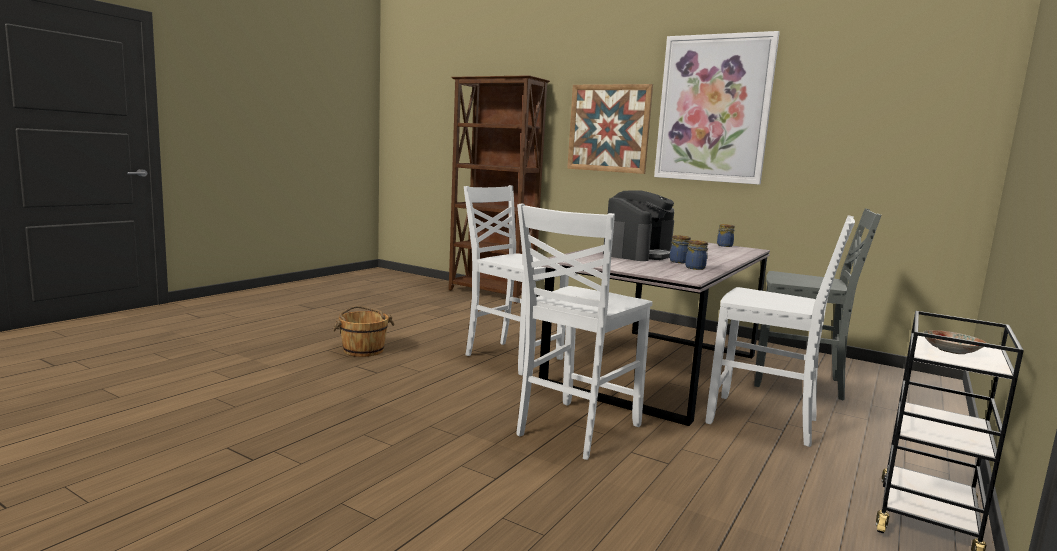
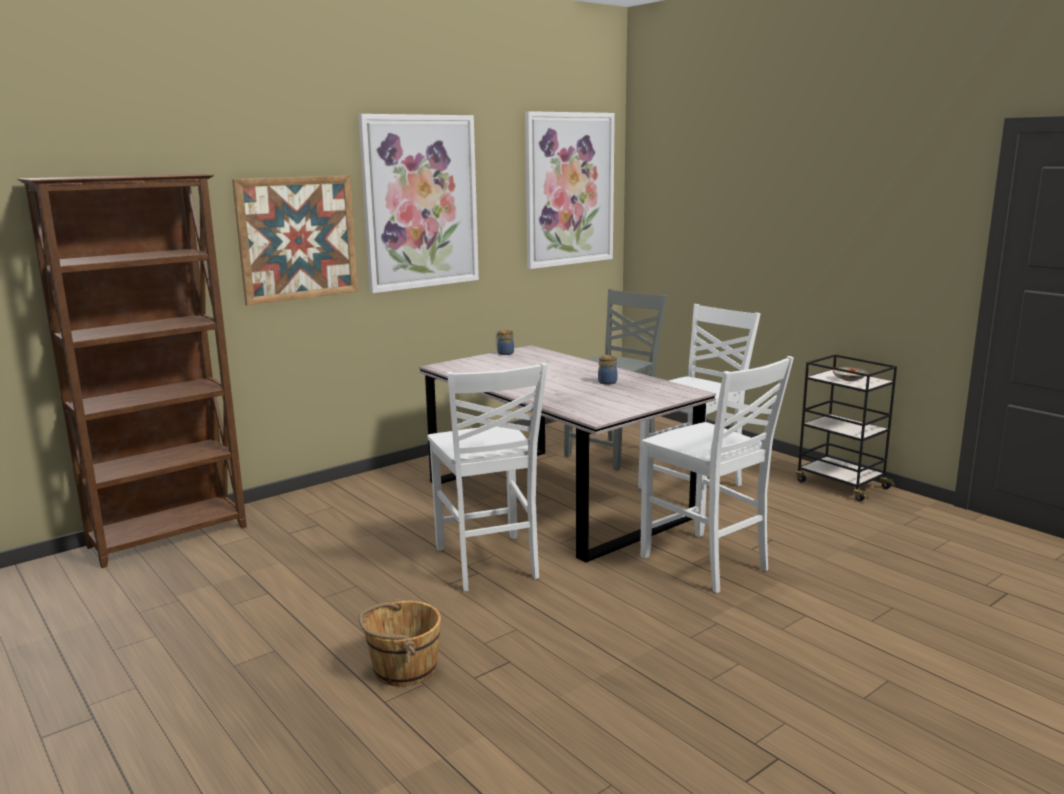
camera: 70 degrees left, 5 degrees up
white chair [464,185,569,376] -> white chair turned 75 degrees counterclockwise [427,363,547,591]
coffee machine [603,190,674,261] -> none
jar [685,240,708,270] -> none
none -> picture [525,111,615,269]

